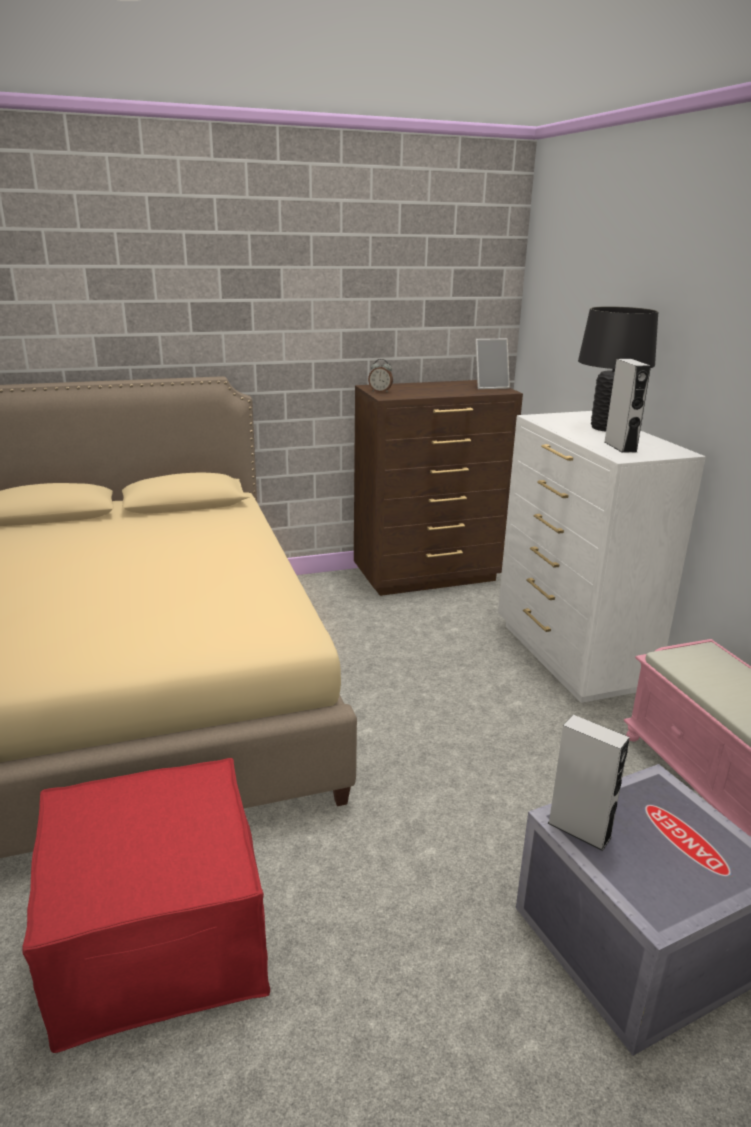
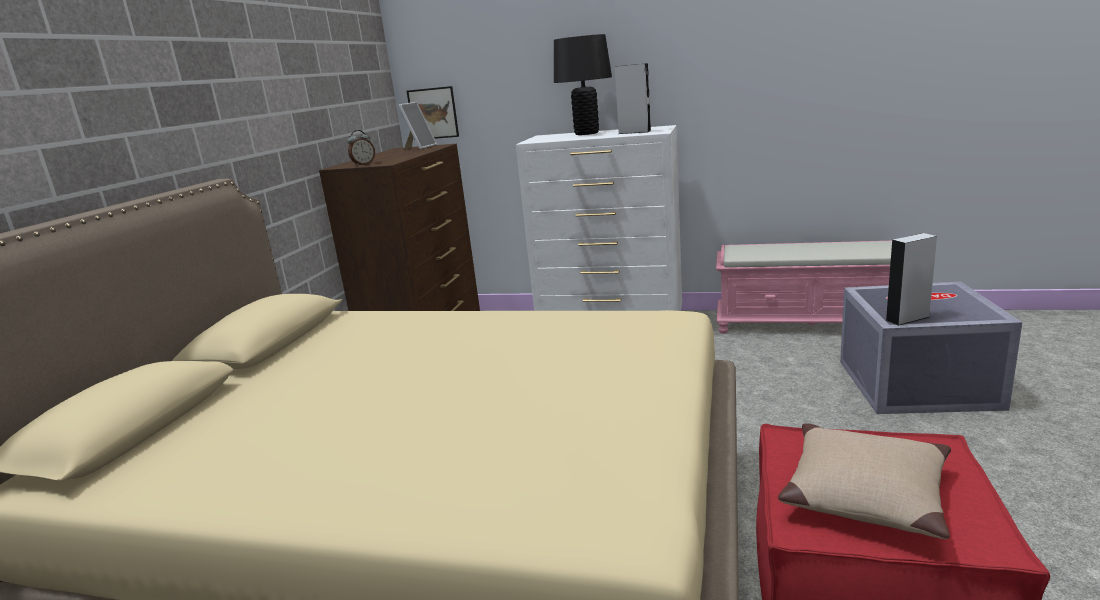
camera: 55 degrees left, 5 degrees down
none -> picture [407,86,459,140]
none -> beige pillow [778,423,951,539]

